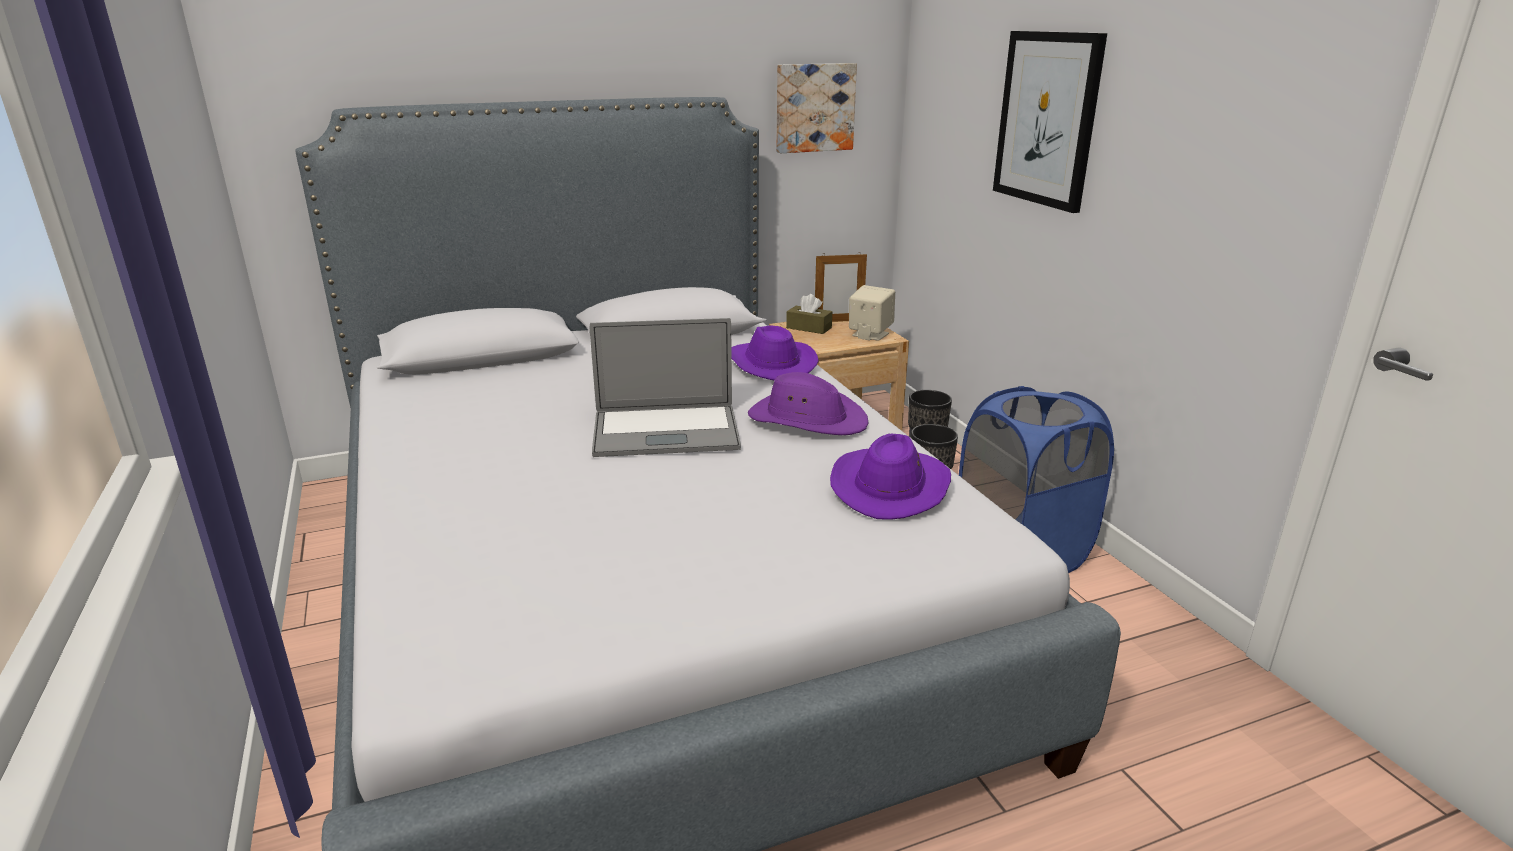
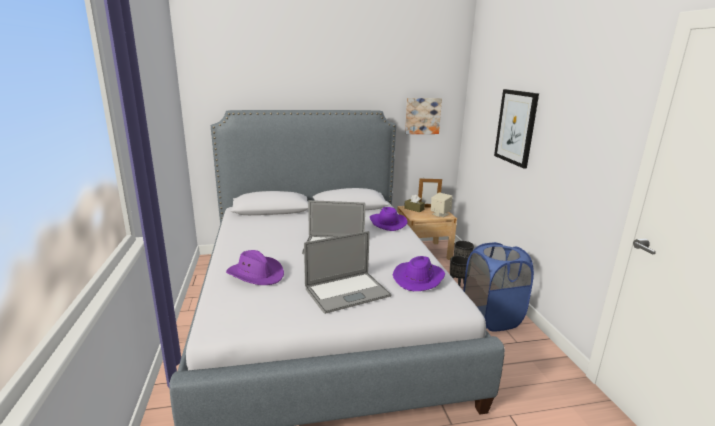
camera: 10 degrees right, 5 degrees down
purple hat [748,372,868,435] -> purple hat moved to [226,250,284,285]
none -> laptop [304,231,391,314]

